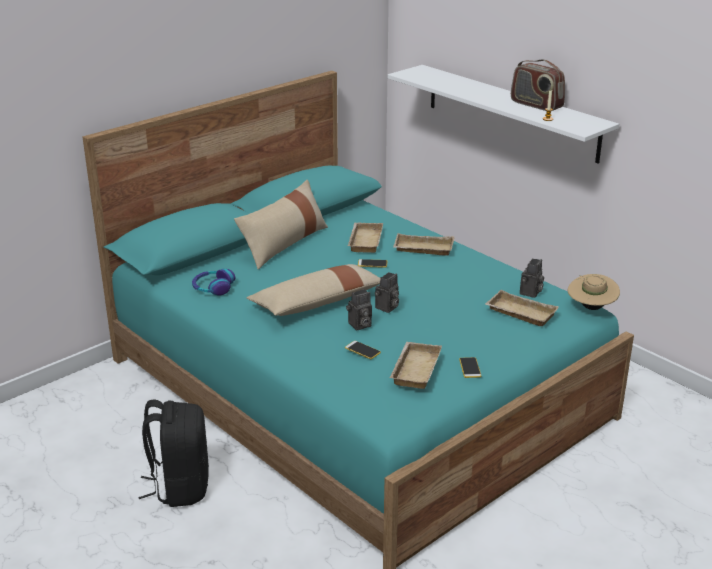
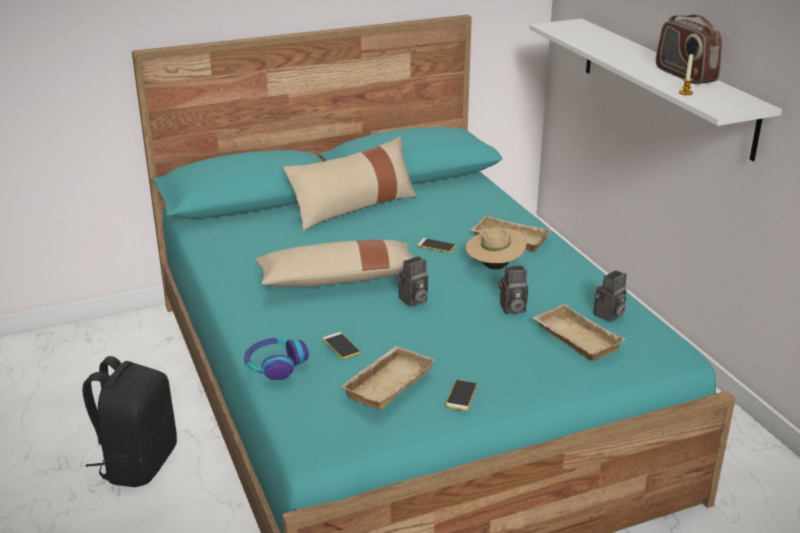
camera: 20 degrees right, 0 degrees up
headphones [192,269,235,296] -> headphones moved to [244,338,309,380]
camera [346,289,372,330] -> camera moved to [498,265,528,314]
beige tray [348,223,383,253] -> none
beige hat [568,274,620,310] -> beige hat moved to [465,226,526,270]

